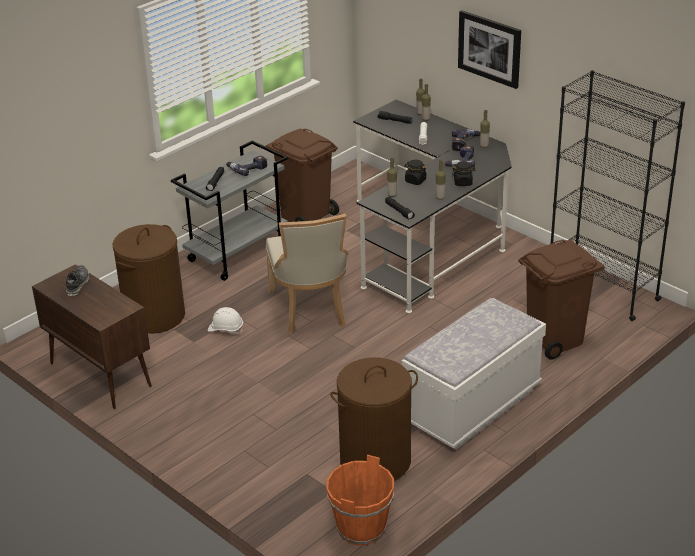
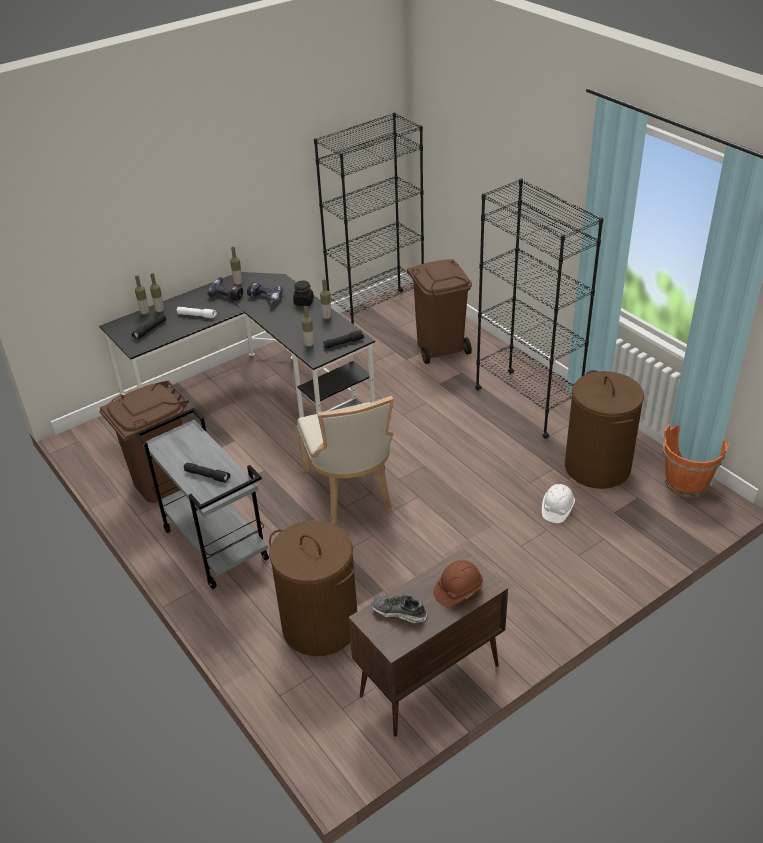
camera: 80 degrees left, 5 degrees up
white hard hat [208,307,244,335] -> white hard hat moved to [542,484,575,523]
power drill [226,156,267,176] -> none
beige chair [266,214,348,334] -> beige chair turned 75 degrees clockwise [297,396,394,524]
white bench [402,298,546,450] -> black bookcase [475,178,604,439]
black jar [405,160,427,185] -> none
picture [458,10,521,89] -> none
none -> brown hard hat [433,560,483,607]

